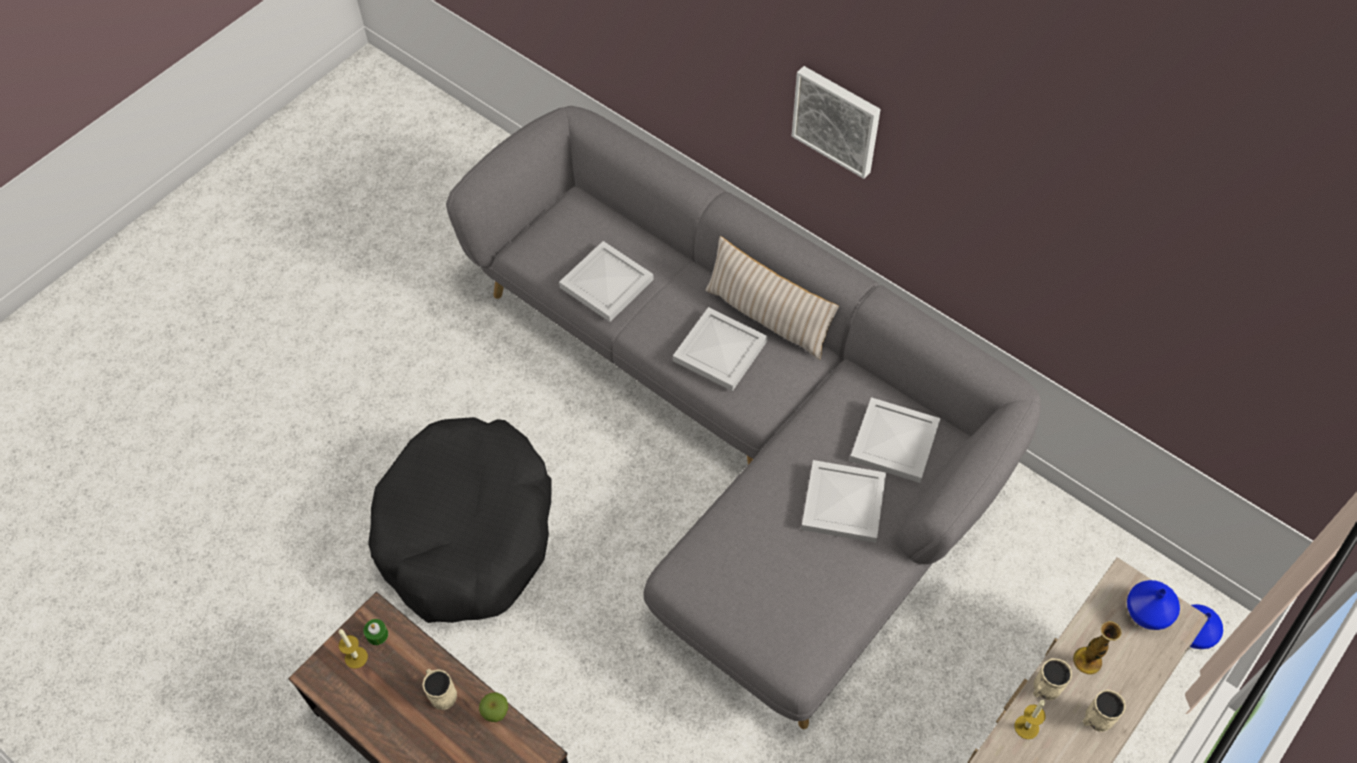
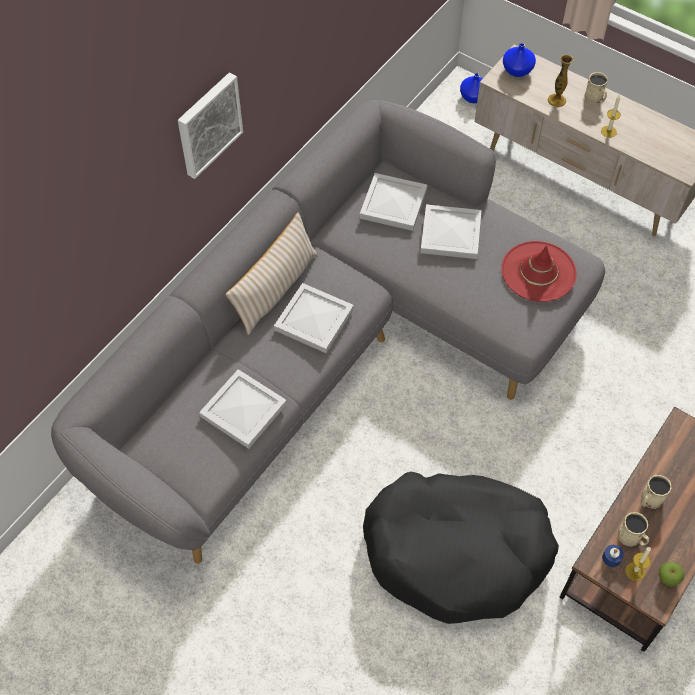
camera: 95 degrees left, 0 degrees up
green candle [363,619,388,645] -> blue candle [602,545,624,567]
apple [479,692,508,722] -> apple moved to [659,562,684,587]
beige mug [1033,658,1072,700] -> beige mug moved to [618,512,649,546]
none -> red hat [501,241,577,302]

